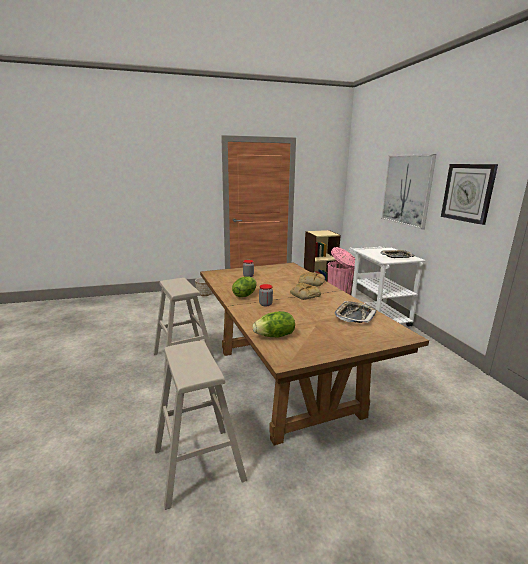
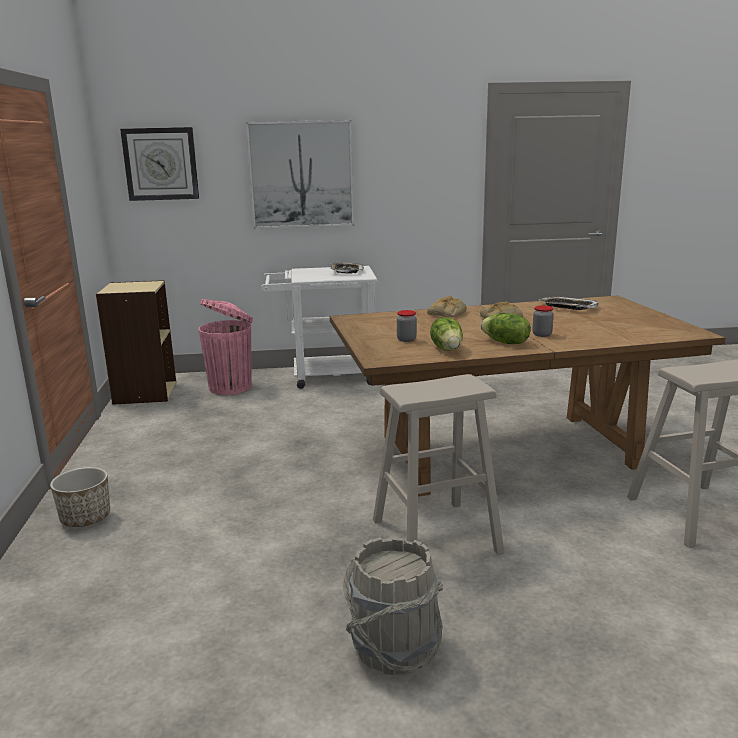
camera: 80 degrees left, 0 degrees up
lettuce [253,311,295,337] -> lettuce moved to [430,317,463,351]
wall clock [441,164,498,225] -> wall clock moved to [120,127,199,201]
none -> grey bucket [343,536,444,675]

